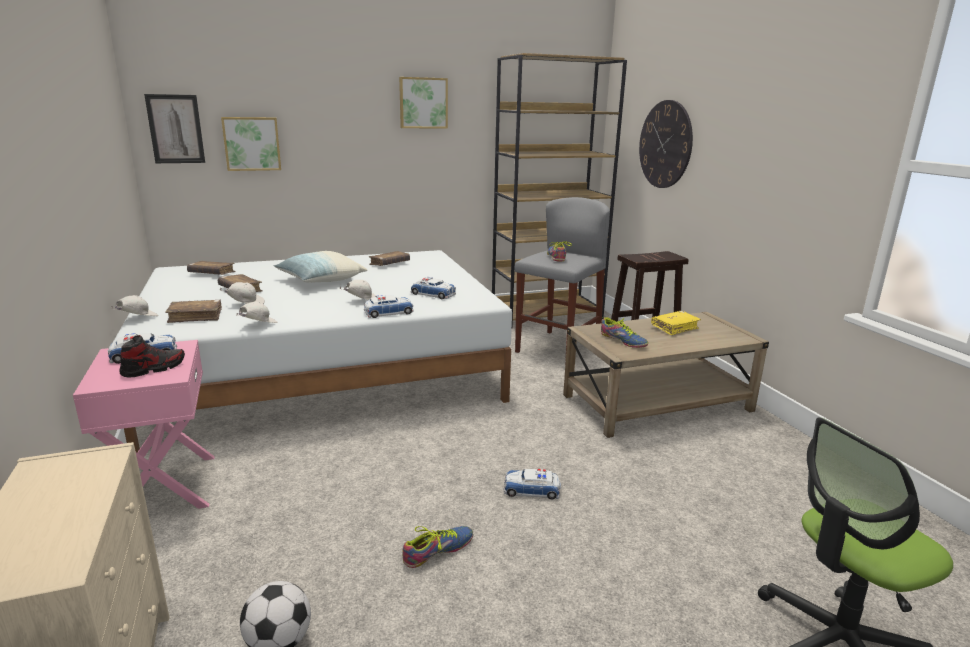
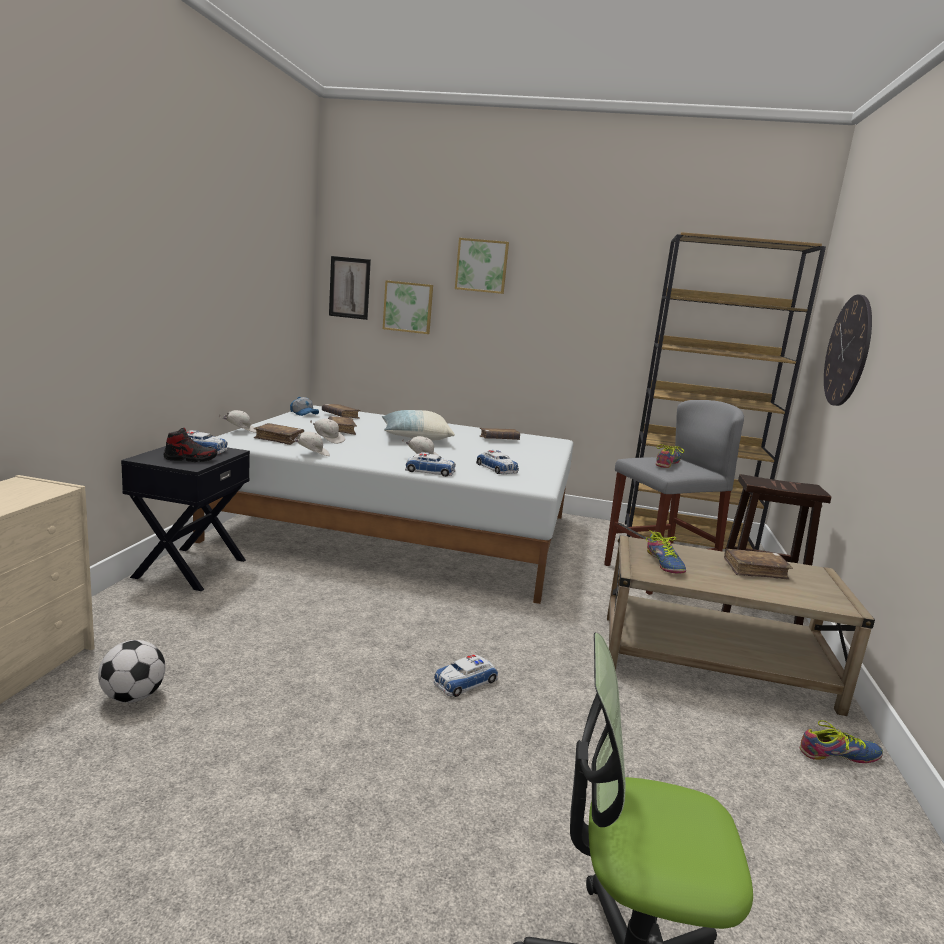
camera: 30 degrees right, 5 degrees down
pink nightstand [73,340,215,509] -> black nightstand [121,446,250,591]
picture [399,77,448,129] -> picture moved to [455,238,509,294]
shoe [402,526,473,568] -> shoe moved to [800,720,883,763]
toy car [503,469,561,500] -> toy car turned 75 degrees counterclockwise [433,655,498,697]
yellow book [651,311,701,335] -> brown book [724,549,793,580]
none -> cap [290,397,319,416]

